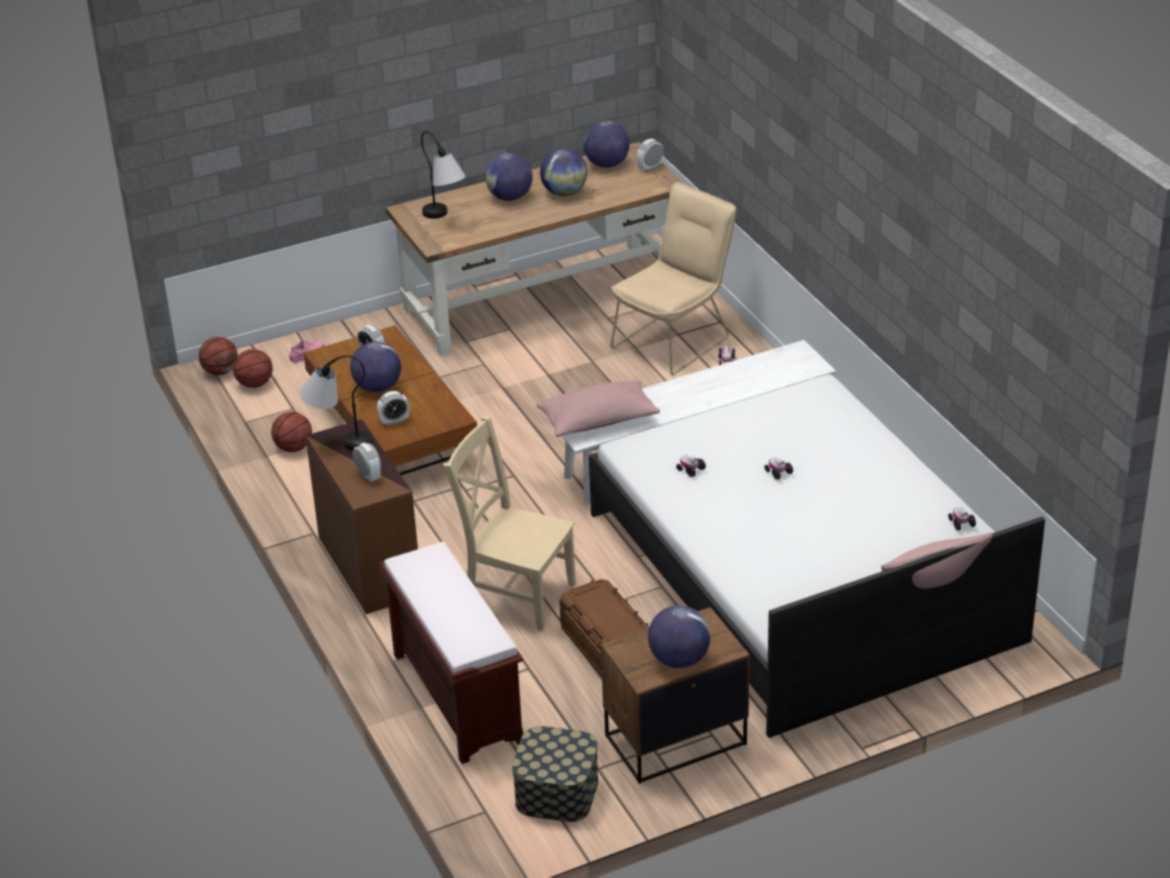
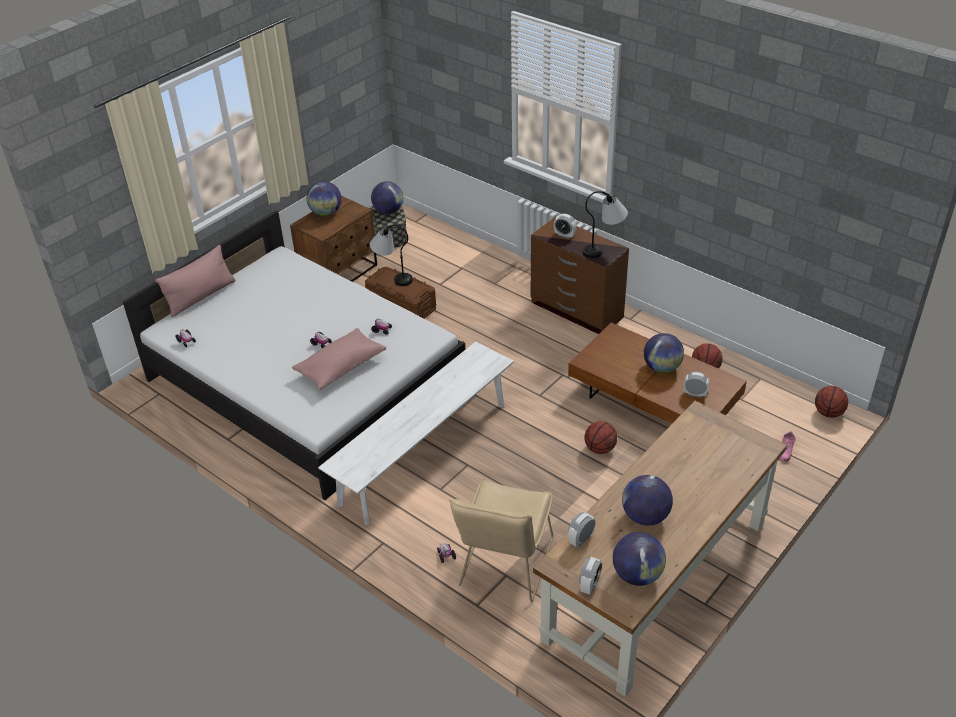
camera: 155 degrees right, 5 degrees up
basketball [233,349,273,388] -> basketball moved to [585,421,617,454]
alarm clock [377,391,410,426] -> alarm clock moved to [568,512,595,547]
brown bench [379,542,523,764] -> none
table lamp [421,131,466,219] -> table lamp moved to [370,225,413,286]
beige chair [443,415,576,631] -> none
globe [485,153,533,201] -> globe moved to [371,181,404,214]
pink pillow [537,380,660,437] -> pink pillow moved to [292,328,386,390]

